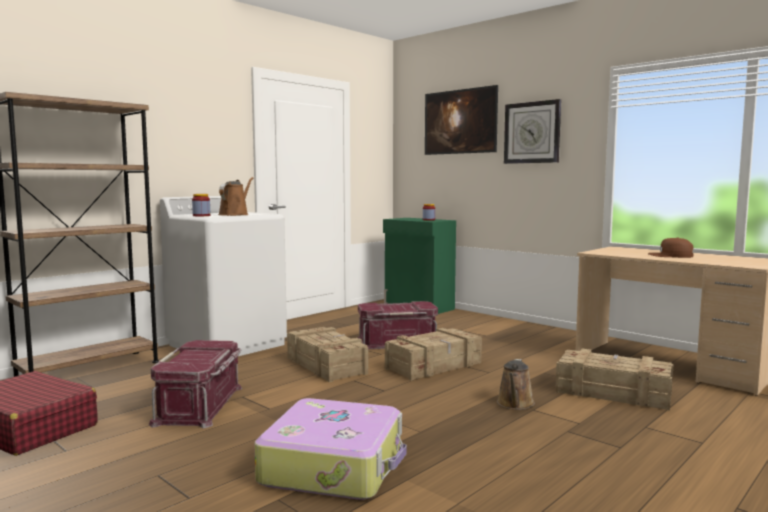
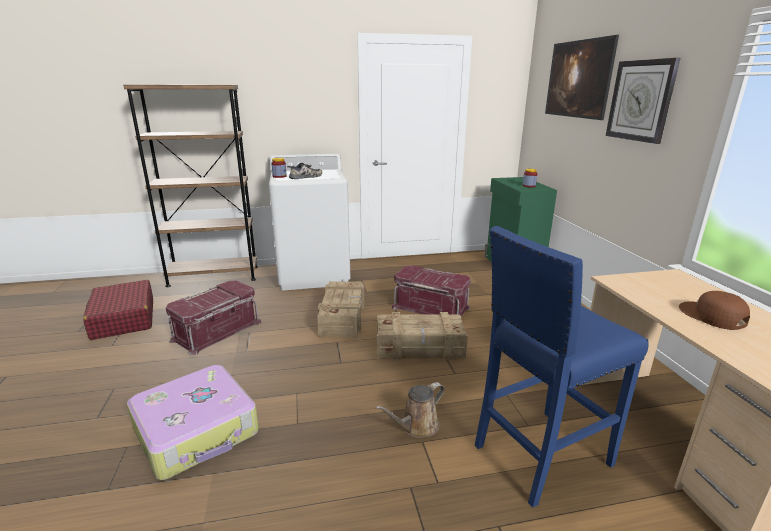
camera: 35 degrees right, 15 degrees up
brown watering can [218,177,253,216] -> shoe [287,163,322,179]
crate [555,349,674,411] -> blue stool [475,226,649,508]

